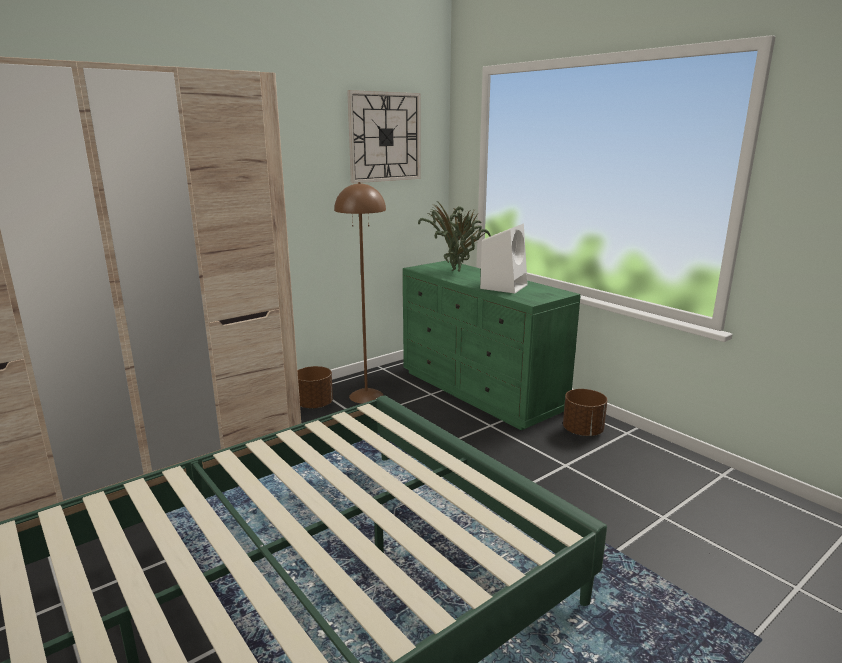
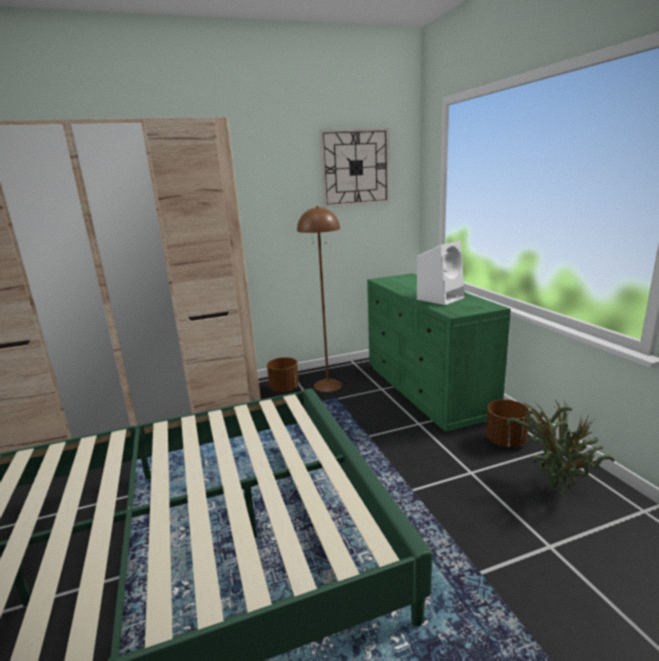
camera: 20 degrees right, 0 degrees up
potted plant [418,203,491,272] -> potted plant moved to [507,400,615,496]

